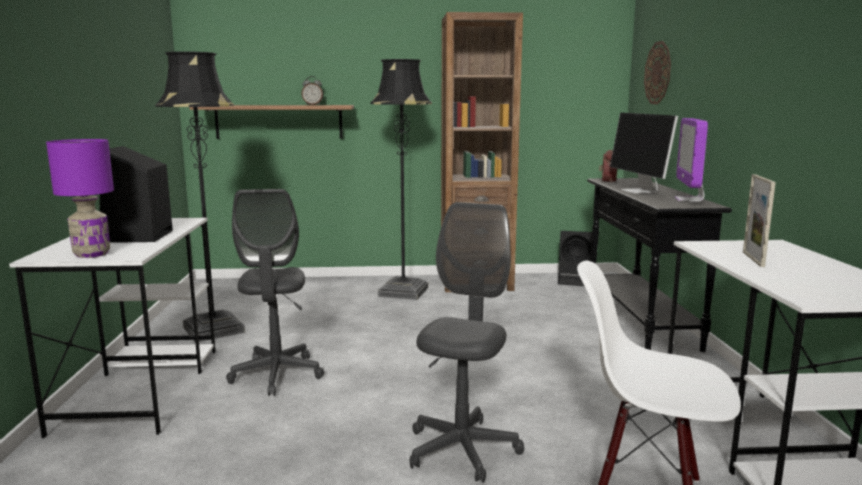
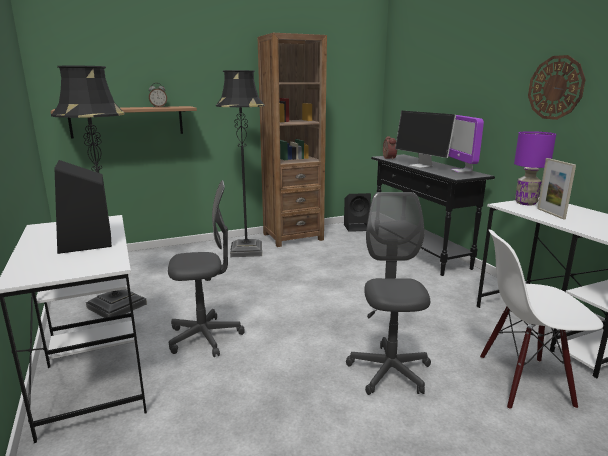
camera: 20 degrees left, 5 degrees up
purple table lamp [46,139,114,258] -> purple table lamp moved to [514,131,556,205]
grey office chair [226,189,324,396] -> grey office chair turned 75 degrees counterclockwise [168,180,245,357]
wall clock [644,41,671,104] -> wall clock moved to [528,55,586,120]

